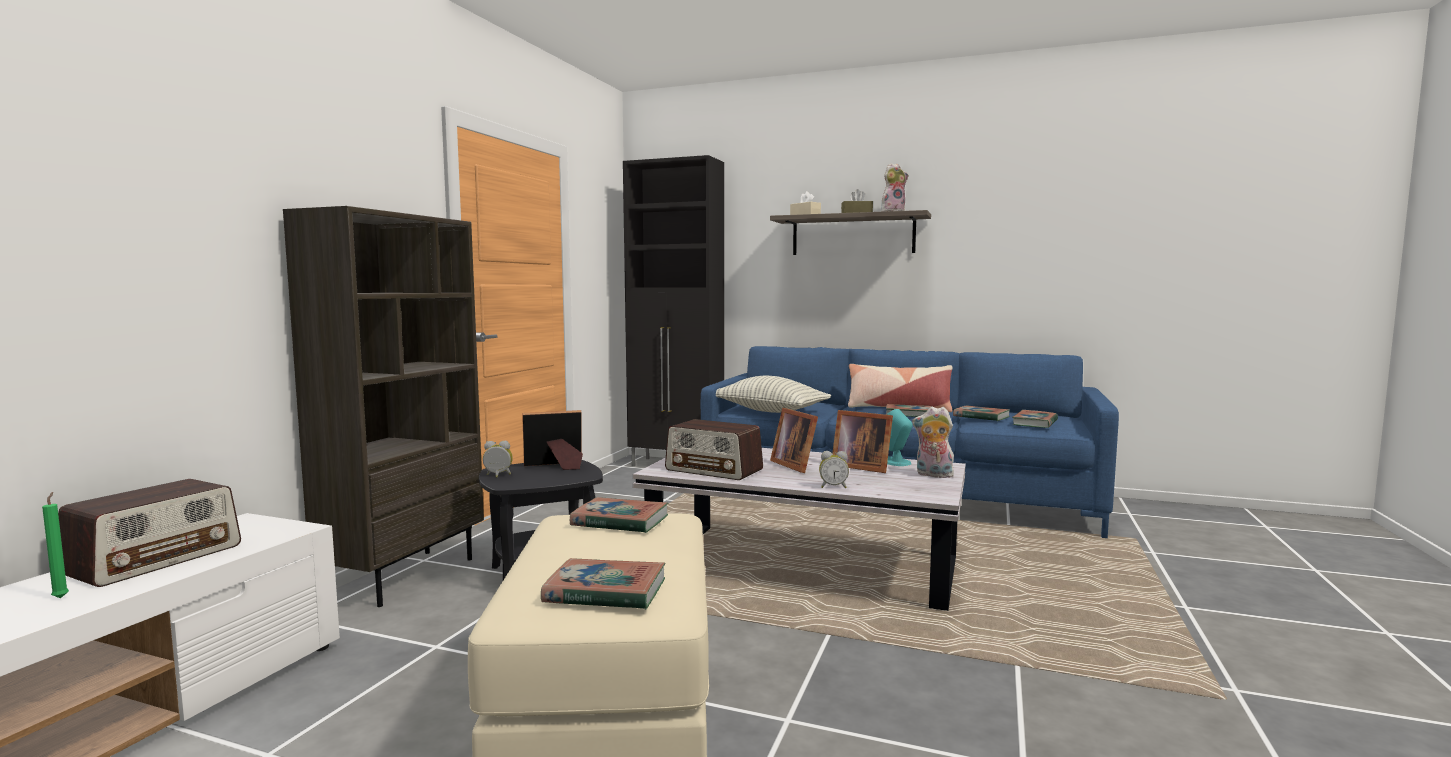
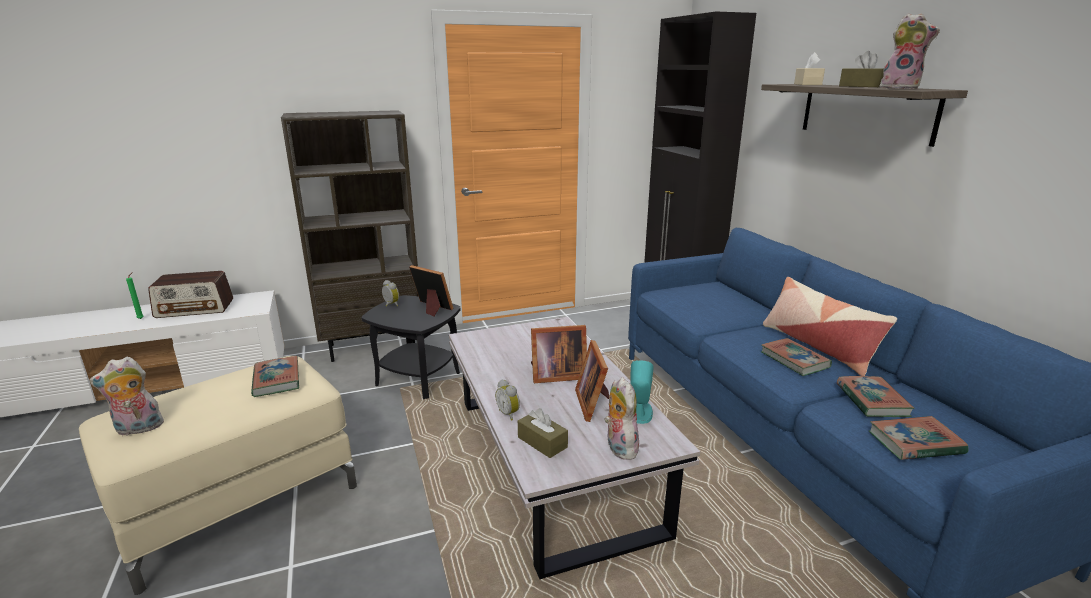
camera: 50 degrees right, 15 degrees up
book [541,558,665,609] -> plush toy [89,356,165,436]
radio [665,419,763,480] -> none
pillow [716,376,831,413] -> none
picture frame [770,408,818,473] -> picture frame turned 120 degrees counterclockwise [531,325,587,383]
none -> brown tissue box [518,408,568,458]

